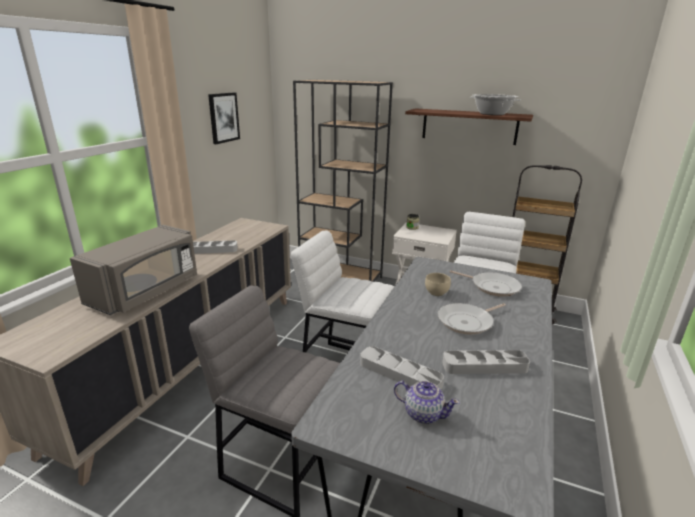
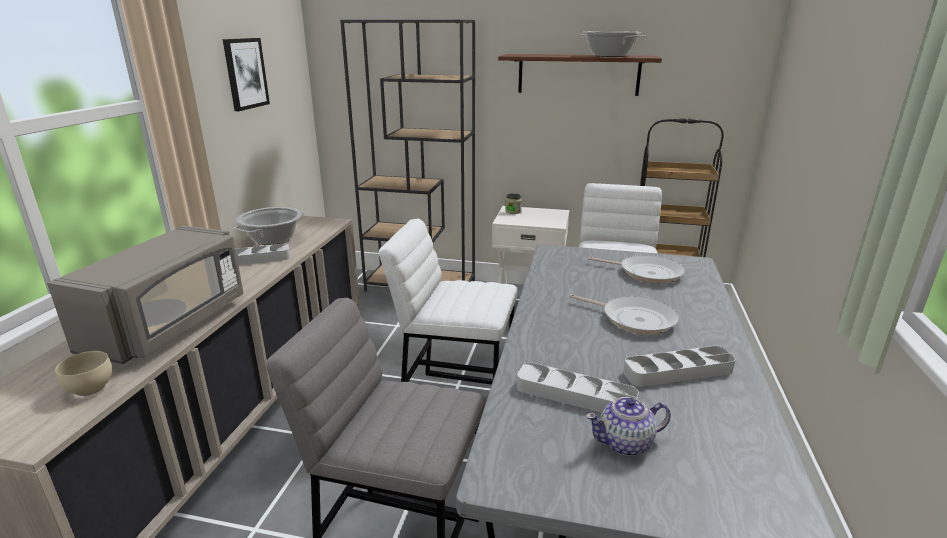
camera: 10 degrees left, 0 degrees up
teapot [394,381,460,424] -> teapot turned 150 degrees clockwise [585,397,671,456]
beige bowl [425,273,451,296] -> beige bowl moved to [55,351,112,396]
frying pan [438,303,506,335] -> frying pan turned 105 degrees counterclockwise [569,294,679,335]
none -> cooking pot [234,207,304,245]

